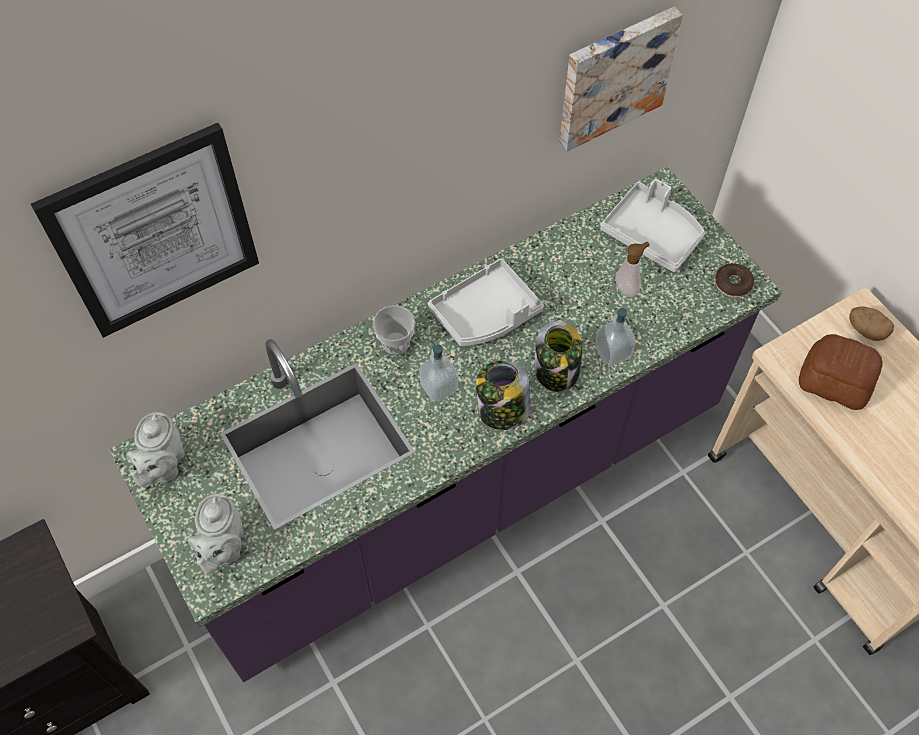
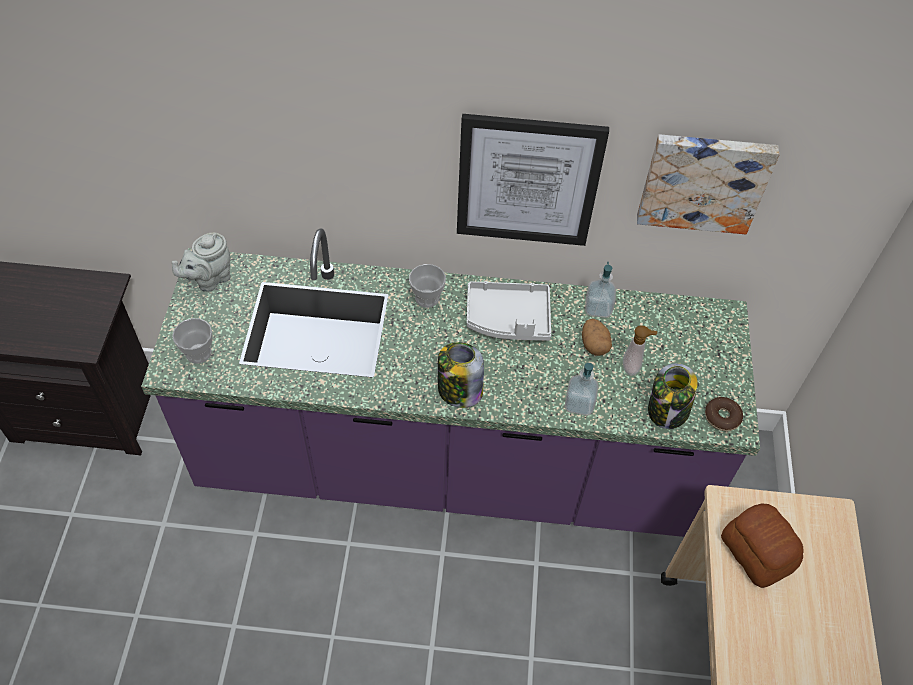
camera: 35 degrees right, 5 degrees down
picture [31,123,259,338] -> picture moved to [457,114,609,246]
grey teapot [188,494,244,574] -> cup [172,318,212,364]
soap dispenser [419,341,458,402] -> soap dispenser moved to [585,261,616,318]
jar [535,321,582,392] -> jar moved to [648,363,698,429]
grey tray [600,179,705,272] -> none
potato [849,306,894,341] -> potato moved to [582,319,612,356]

